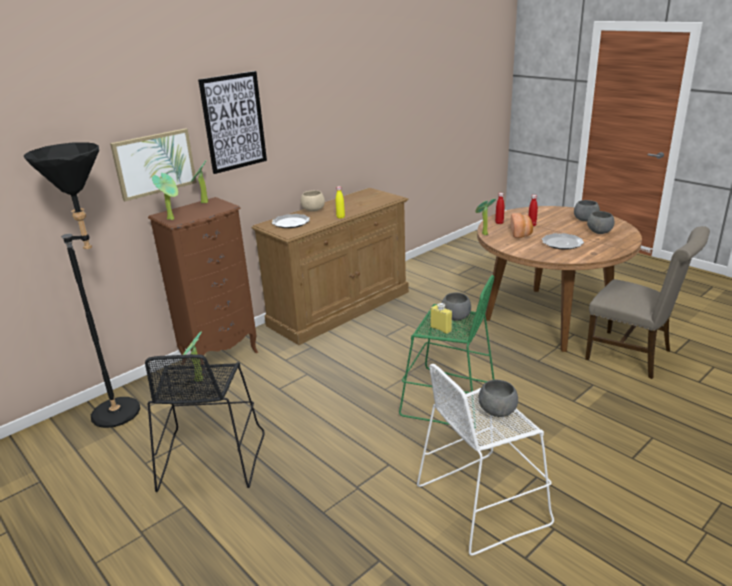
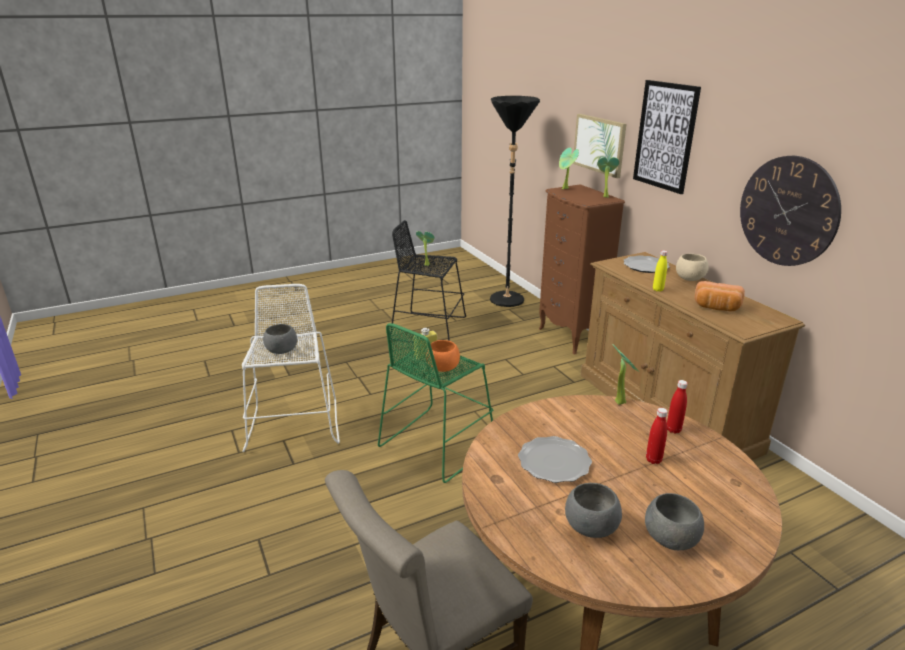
camera: 105 degrees right, 0 degrees up
grey bowl [442,292,471,321] -> orange bowl [426,340,460,372]
bread [511,213,533,238] -> bread moved to [695,281,745,311]
none -> wall clock [740,156,841,266]

